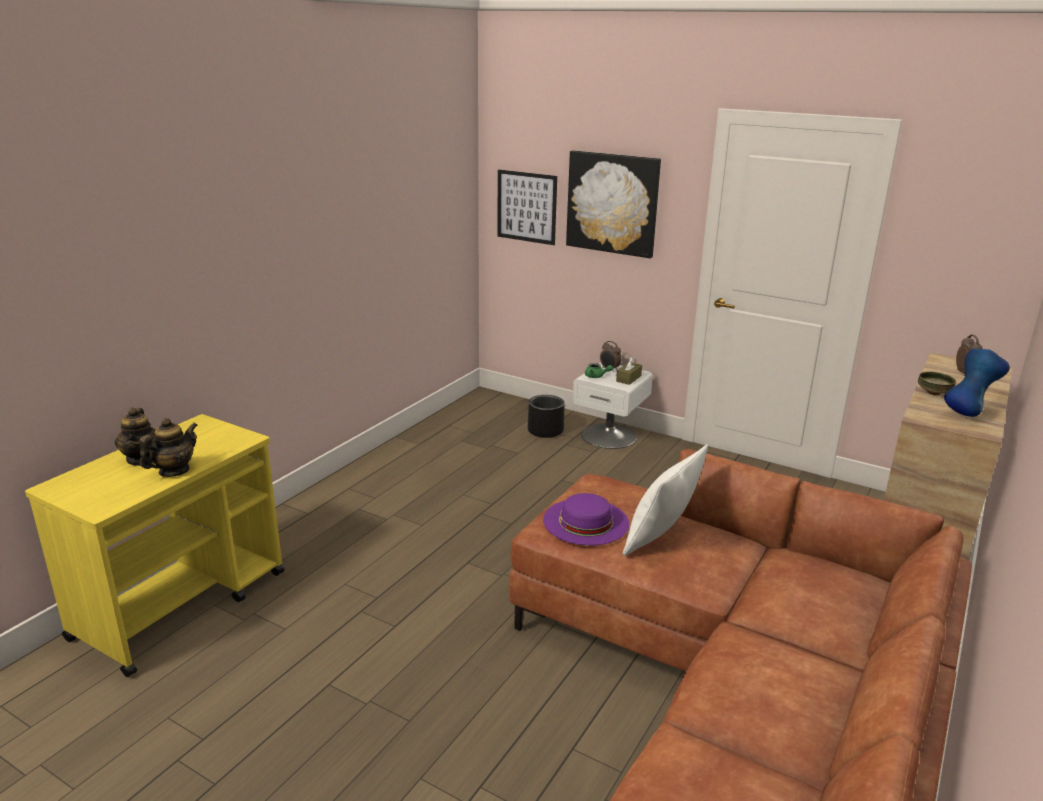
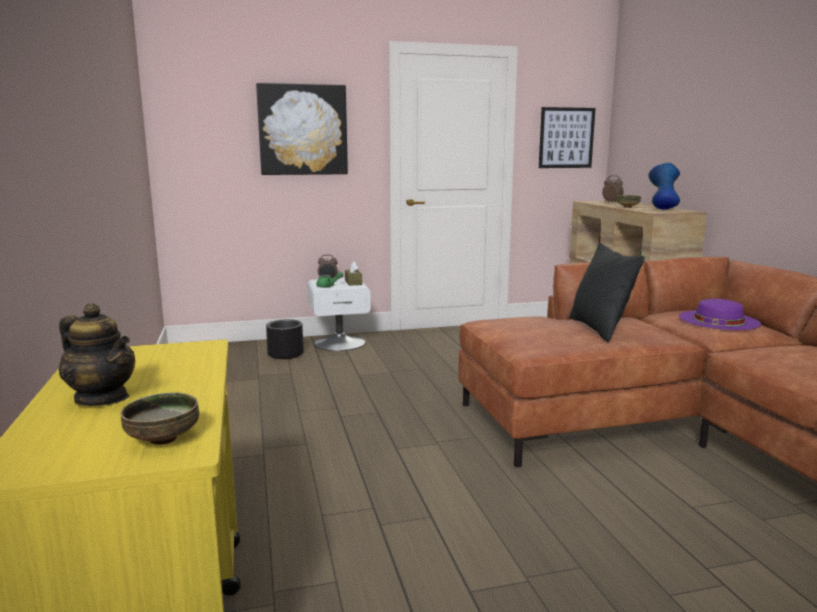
camera: 45 degrees left, 10 degrees down
teapot [139,418,197,477] -> none
picture [497,170,557,245] -> picture moved to [539,107,595,168]
purple hat [543,493,629,546] -> purple hat moved to [679,299,761,330]
white pillow [623,444,708,556] -> black pillow [569,243,645,342]
none -> bowl [120,392,199,445]

